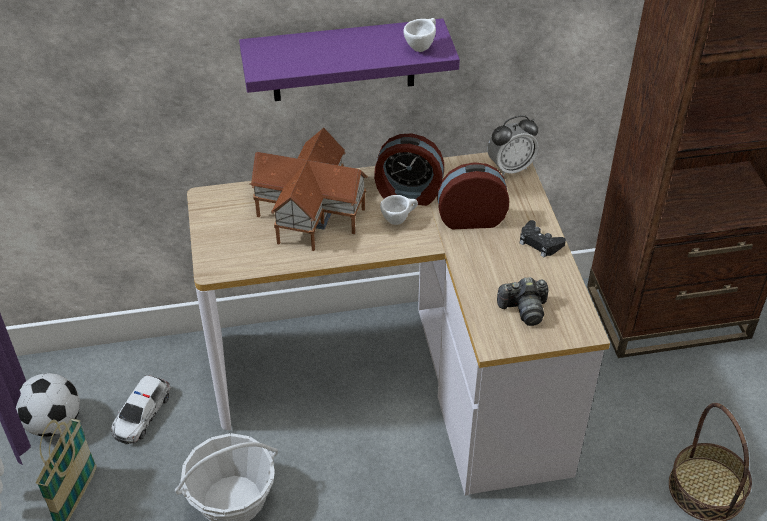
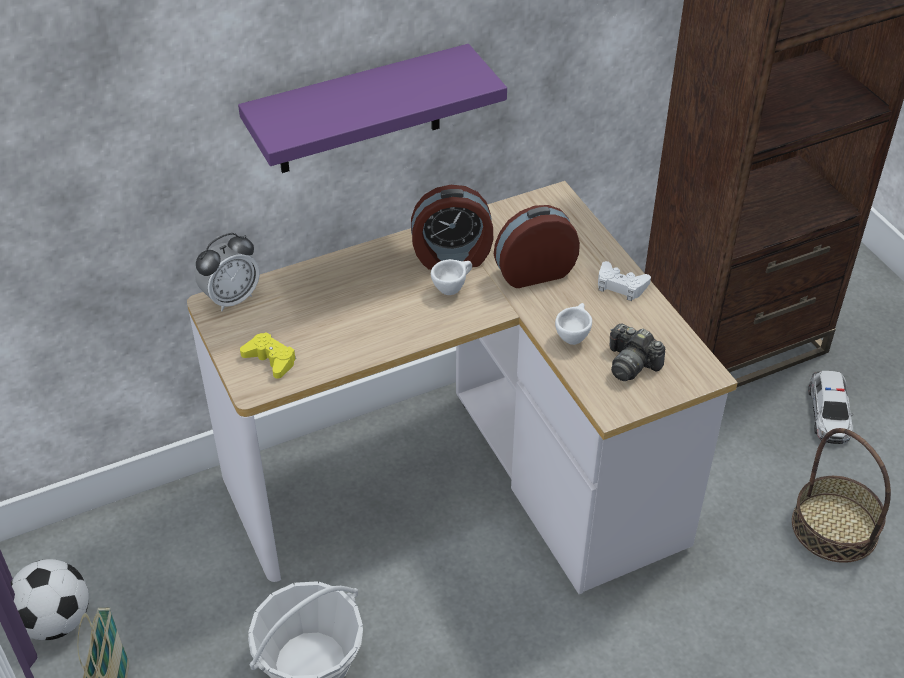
camera: 15 degrees left, 0 degrees up
toy car [111,375,171,444] -> toy car moved to [808,371,853,444]
toy house [249,128,368,251] -> none
white cup [403,18,436,52] -> white cup moved to [555,303,592,345]
alarm clock [487,115,538,176] -> alarm clock moved to [195,233,260,311]
camera [497,277,549,326] -> camera turned 60 degrees clockwise [609,323,665,381]
black game controller [520,220,566,257] -> white game controller [598,261,651,301]
none -> yellow game controller [240,332,296,379]

